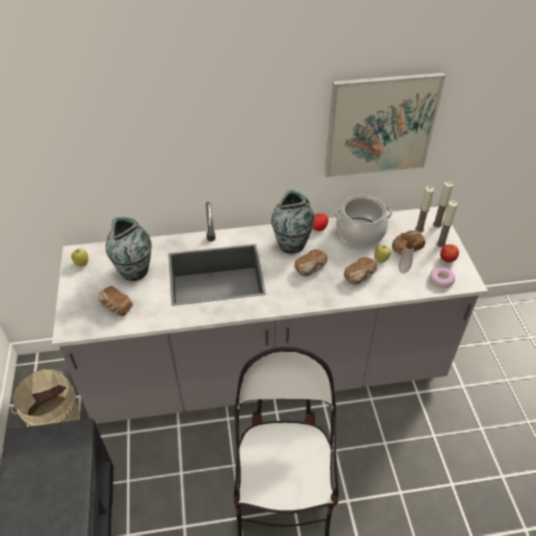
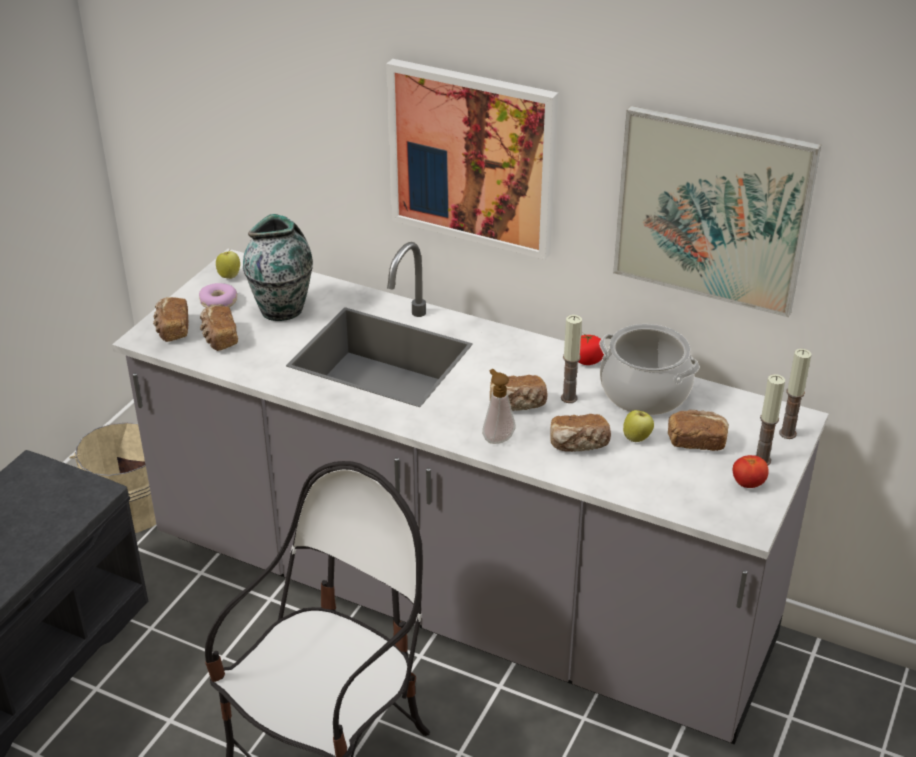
camera: 35 degrees right, 10 degrees down
vase [271,190,314,254] -> none
soap dispenser [398,235,416,273] -> soap dispenser moved to [482,369,516,444]
candle [415,186,434,233] -> candle moved to [561,315,582,403]
donut [430,267,455,288] -> donut moved to [199,283,238,308]
none -> bread [153,297,188,342]
none -> picture [386,59,558,260]

